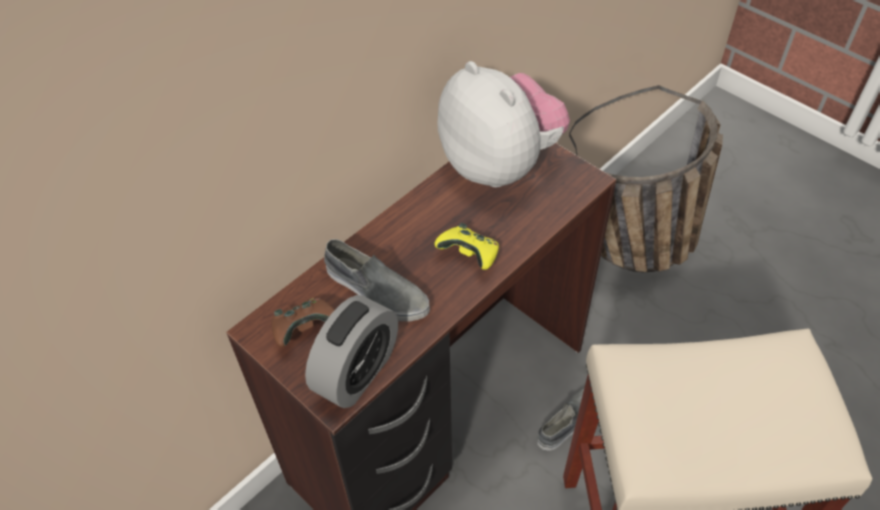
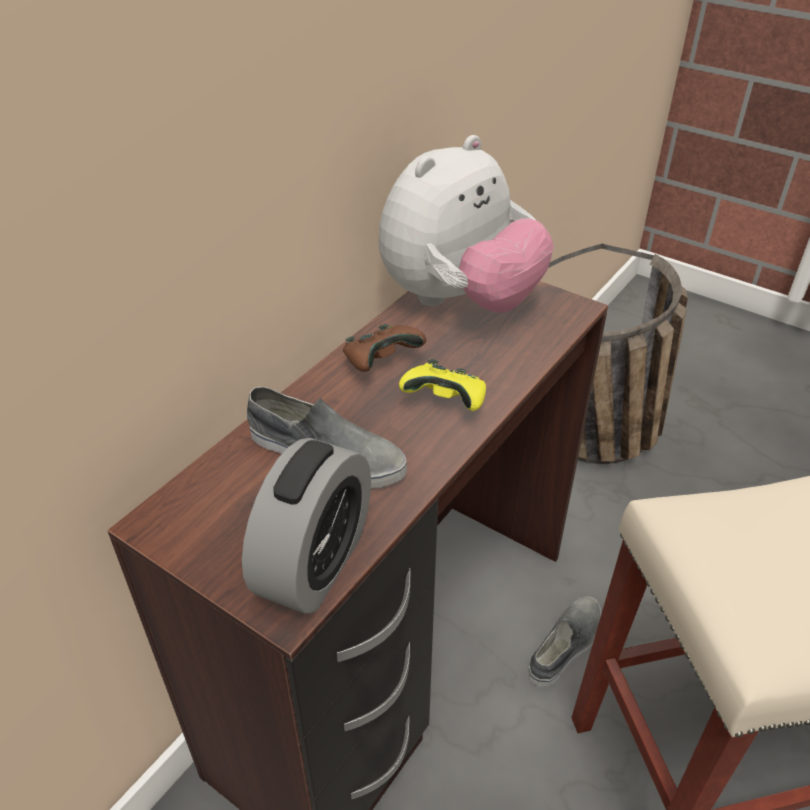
camera: 10 degrees left, 10 degrees down
brown game controller [272,298,335,347] -> brown game controller moved to [343,324,426,372]
plush toy [437,61,570,187] -> plush toy turned 90 degrees clockwise [379,135,554,313]

